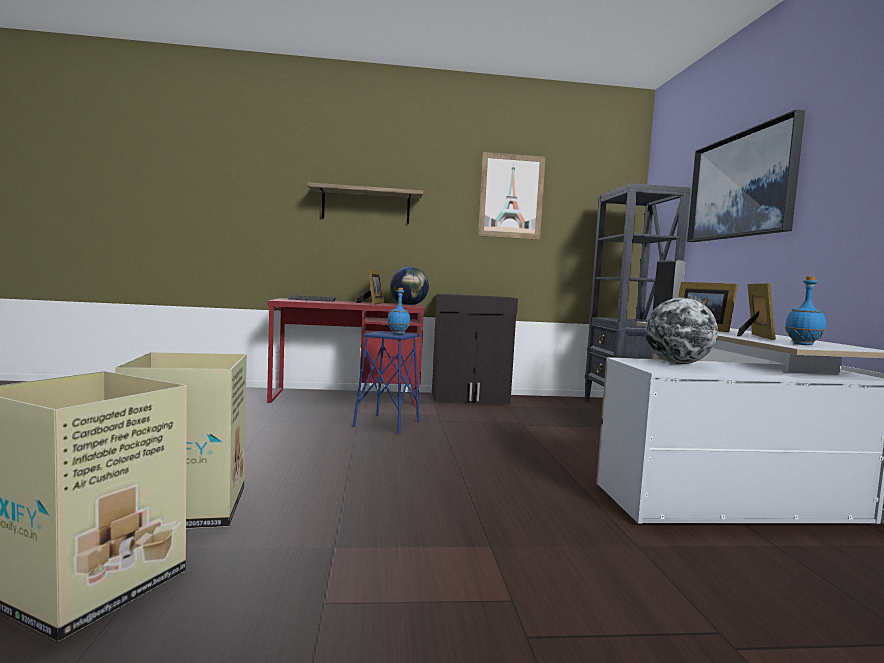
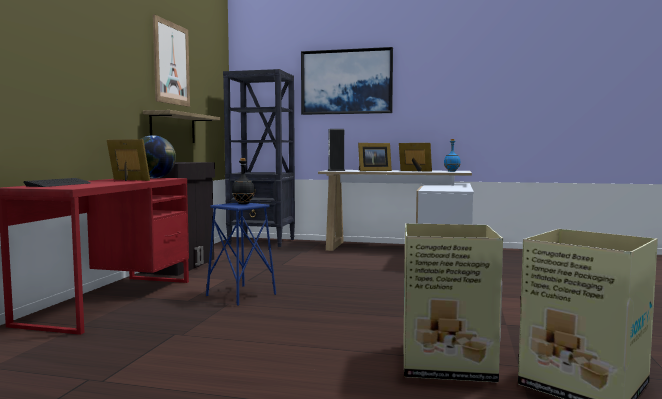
camera: 70 degrees left, 0 degrees up
shelf [307,182,423,224] -> shelf moved to [143,110,221,143]
blue bottle [387,288,411,334] -> black bottle [232,158,255,204]
globe [645,298,718,364] -> none

